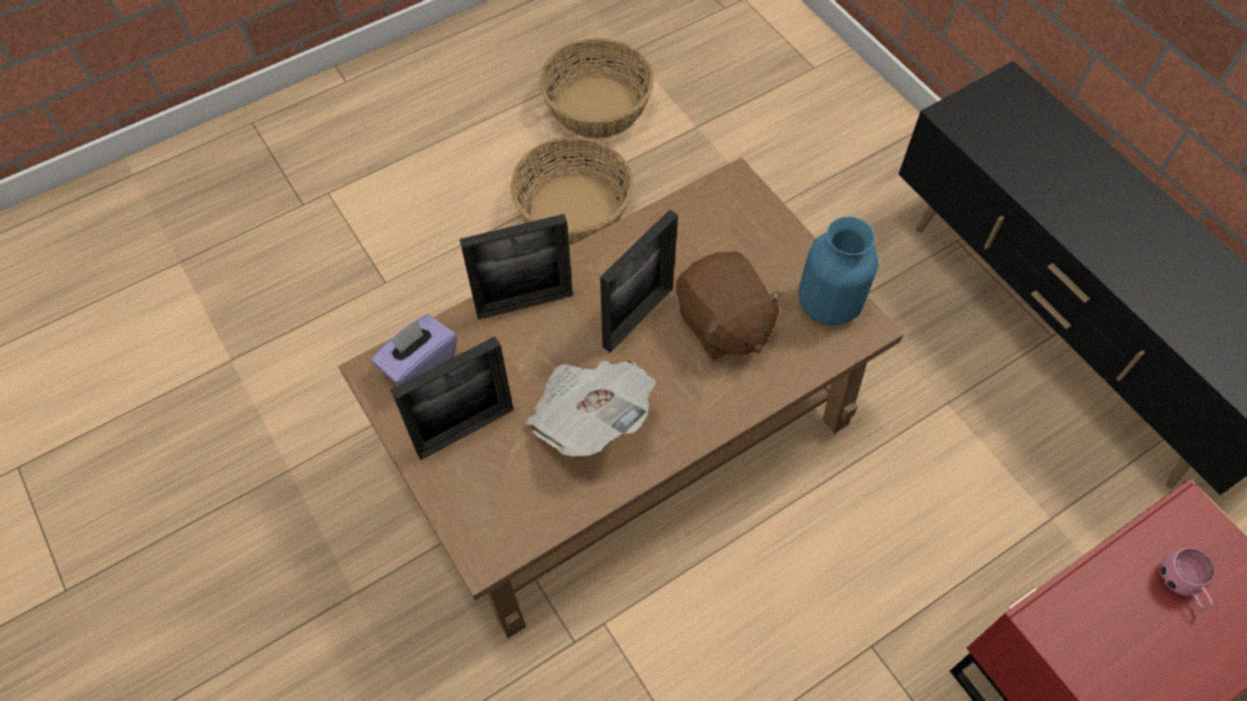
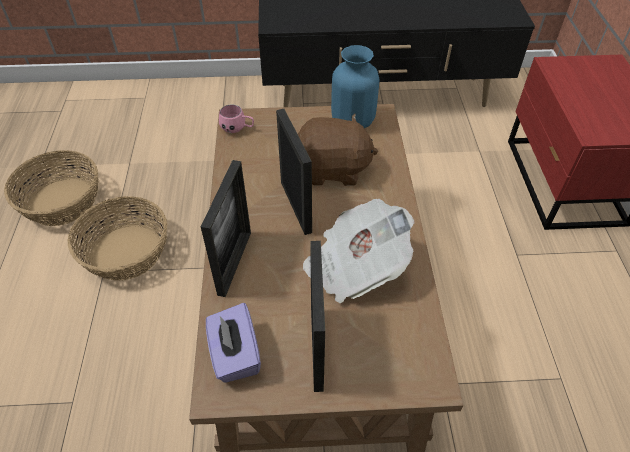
camera: 60 degrees left, 10 degrees down
pink mug [1160,548,1214,610] -> pink mug moved to [219,104,254,133]

